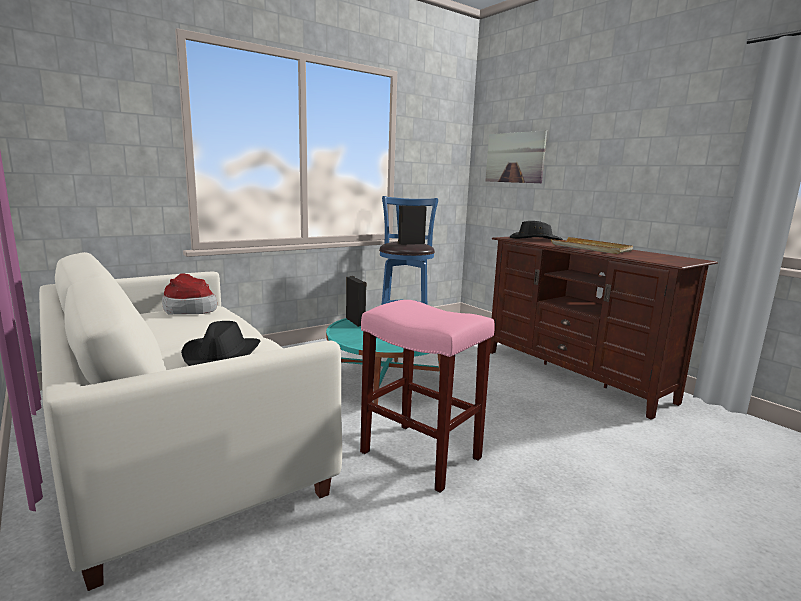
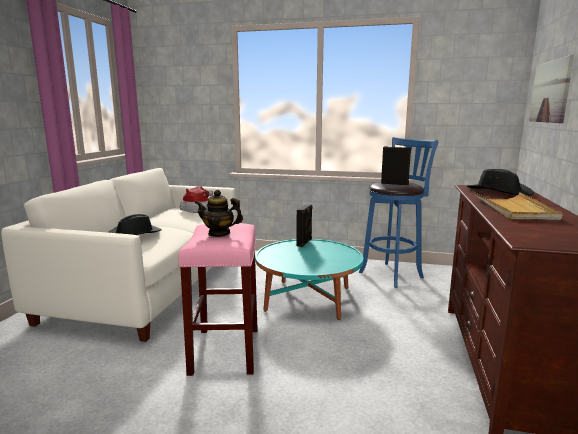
camera: 50 degrees right, 0 degrees up
none -> teapot [195,190,243,237]

